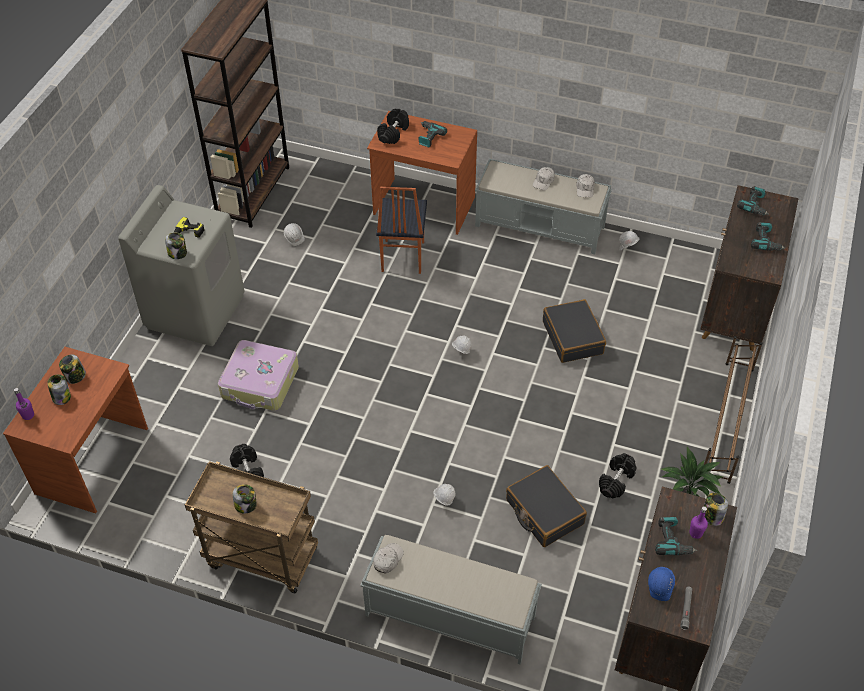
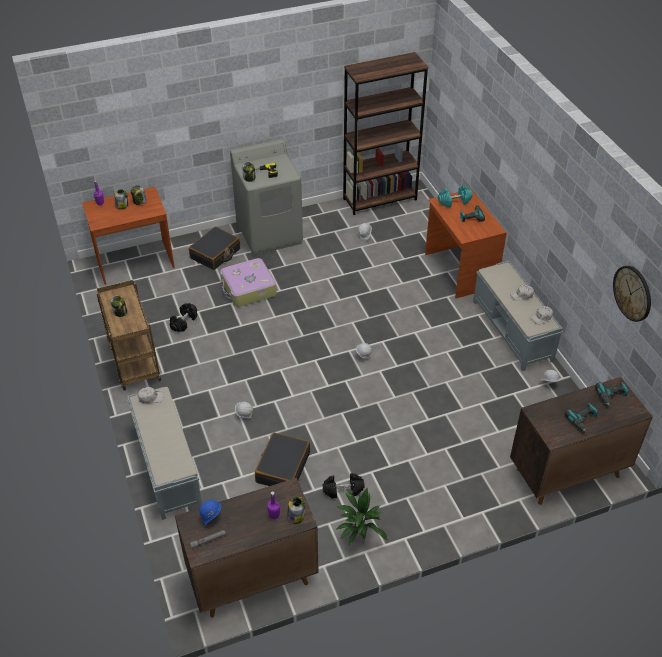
camera: 50 degrees right, 5 degrees down
chair [376,187,427,274] -> none
black dumbbell [377,109,409,144] -> turquoise dumbbell [438,186,472,207]
black suitcase [543,299,606,363] -> black suitcase moved to [189,227,240,270]
power drill [655,517,697,556] -> none
brown shoe rack [704,336,763,484] -> none
none -> wall clock [613,266,651,322]

